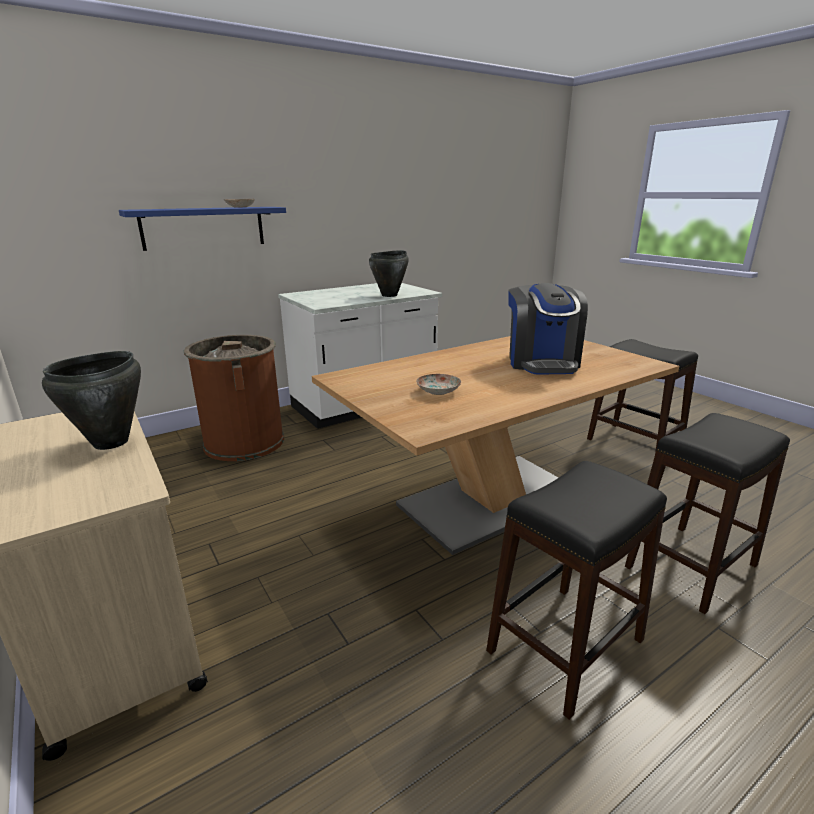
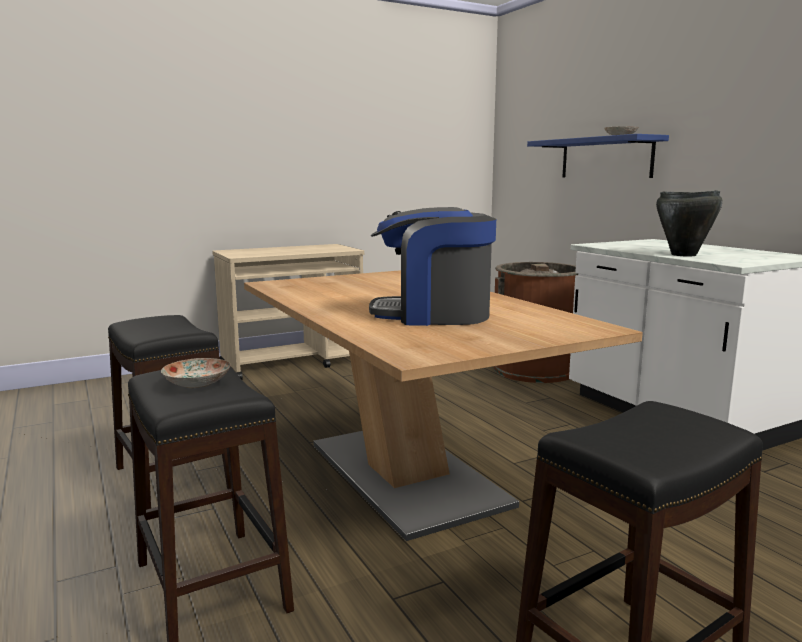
camera: 95 degrees right, 10 degrees down
black cooking pot [42,351,141,450] -> none
plate [416,374,461,395] -> plate moved to [161,358,230,388]

